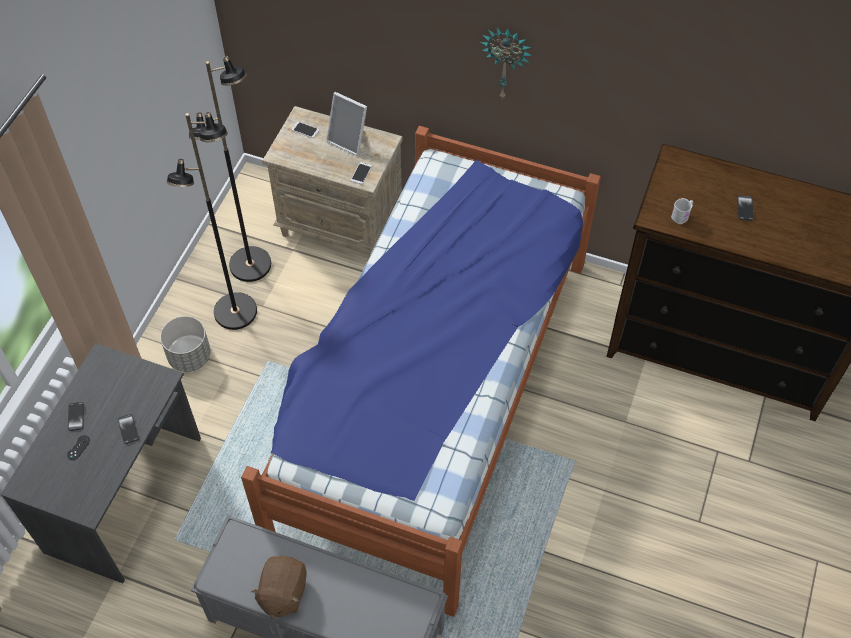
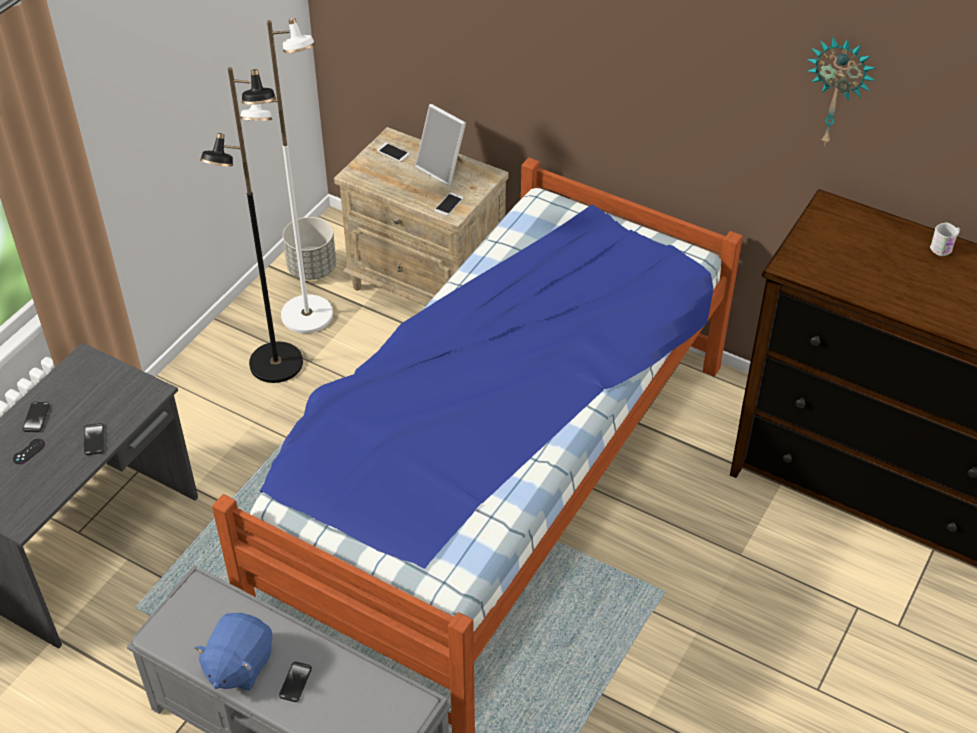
camera: 10 degrees right, 10 degrees down
grey planter [160,316,211,372] -> grey planter moved to [283,217,336,280]
black floor lamp [189,56,271,282] -> white floor lamp [240,18,333,333]
brown plush toy [251,556,307,619] -> blue plush toy [194,613,272,690]
wall clock [480,27,532,98] -> wall clock moved to [807,37,876,146]
white mug [671,198,693,224] -> white mug moved to [930,223,960,256]
phone [737,195,754,221] -> phone moved to [279,662,312,702]

